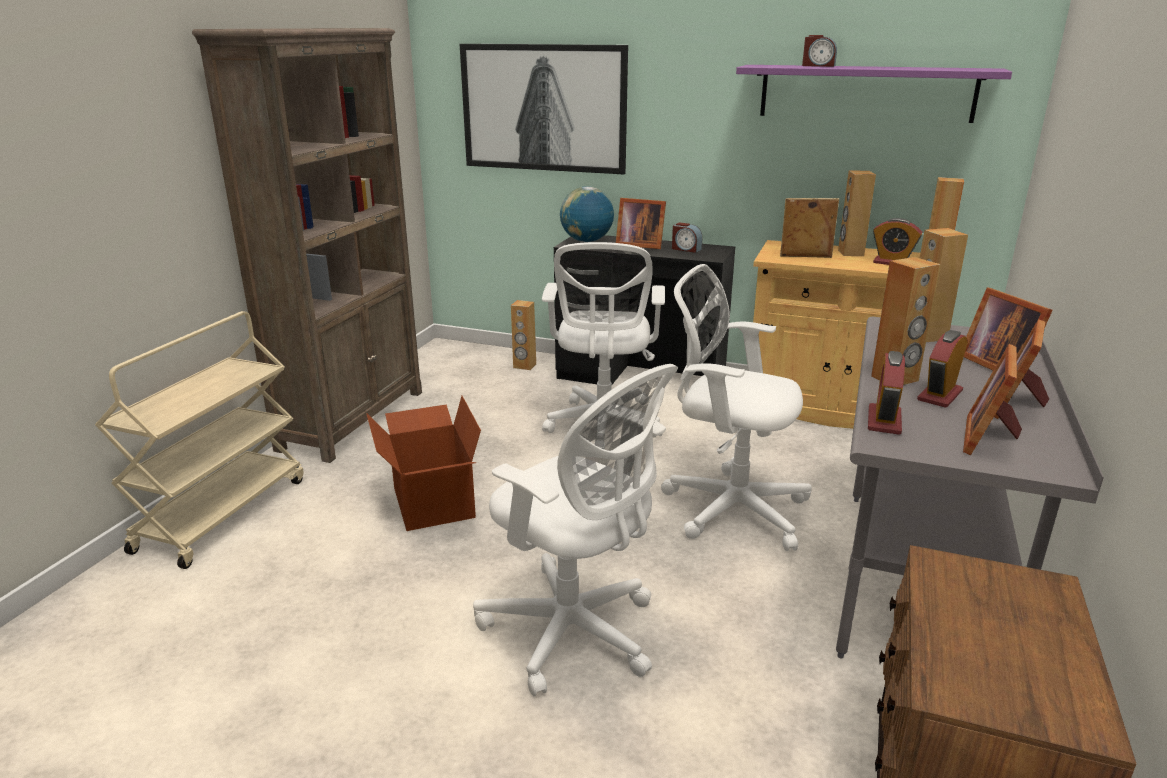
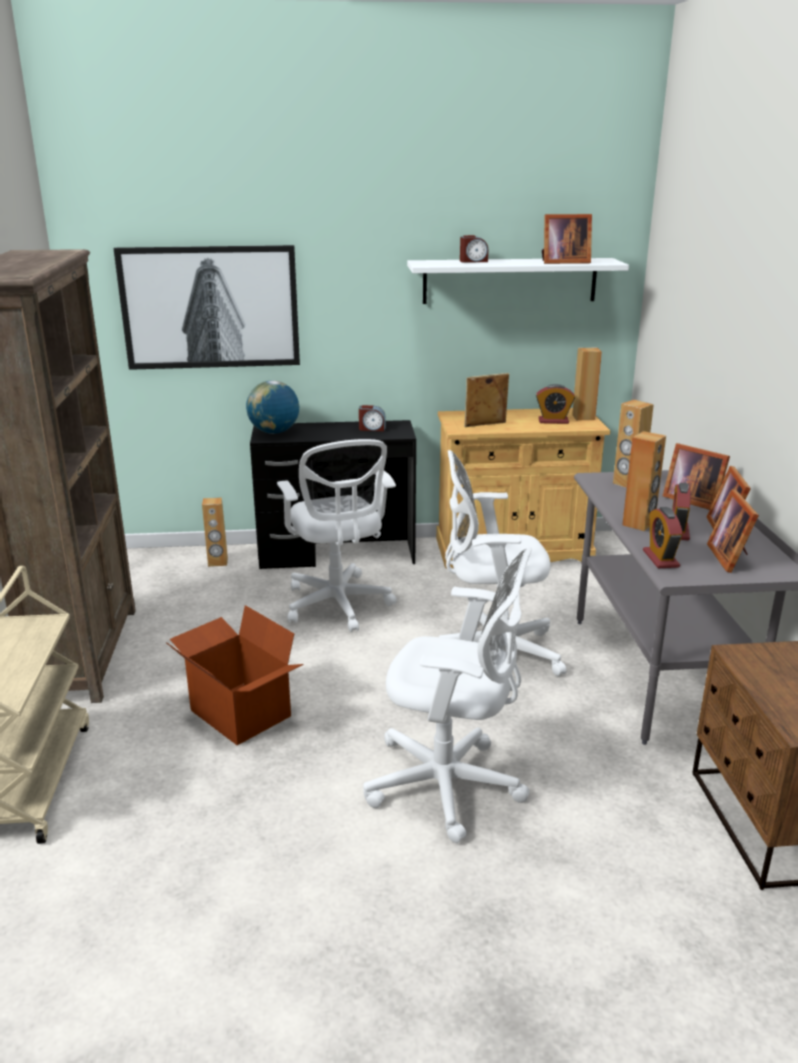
camera: 25 degrees left, 0 degrees up
picture frame [616,198,666,249] -> picture frame moved to [542,214,592,264]
purple shelf [736,65,1012,123] -> white shelf [407,258,629,304]
brown speaker [838,171,876,256] -> none

